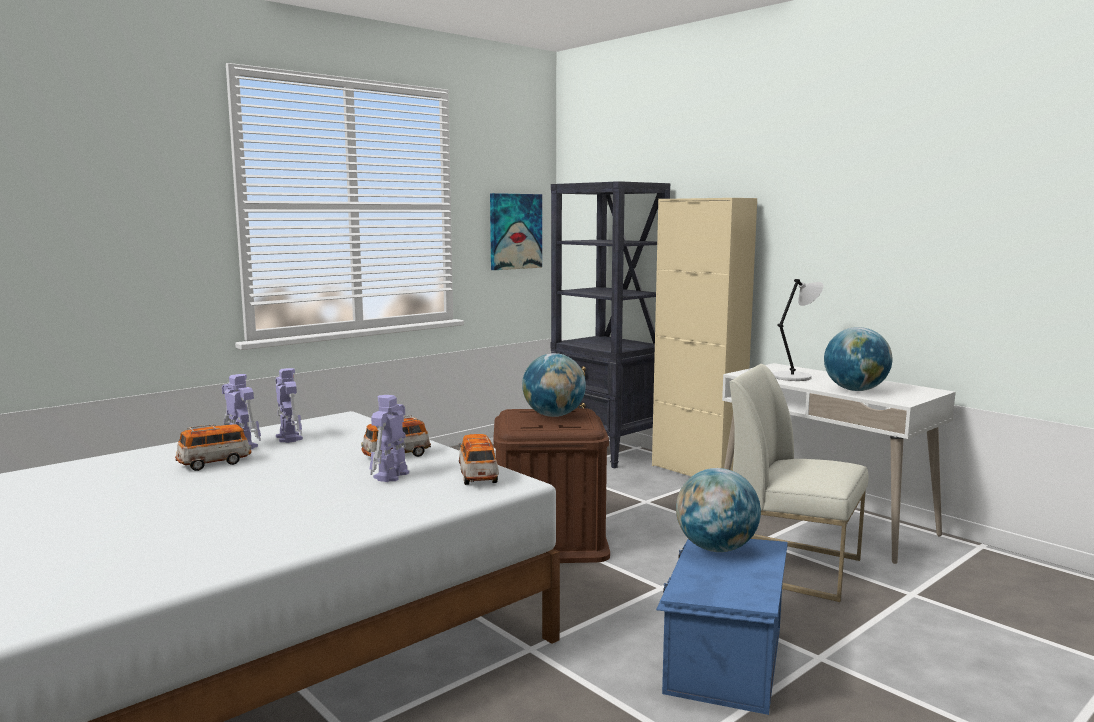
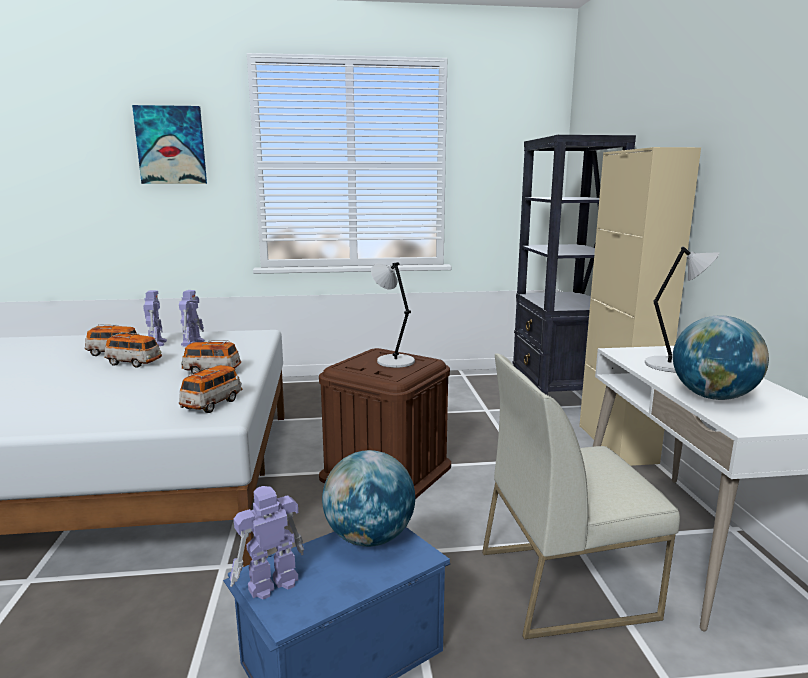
camera: 35 degrees right, 5 degrees up
toy robot [370,395,409,482] -> toy robot moved to [230,486,304,599]
picture [490,193,542,270] -> picture moved to [132,105,207,184]
globe [522,353,586,417] -> grey table lamp [371,262,415,368]
white chair [730,364,869,602] -> white chair turned 75 degrees counterclockwise [482,354,680,639]
none -> toy car [104,332,162,368]

